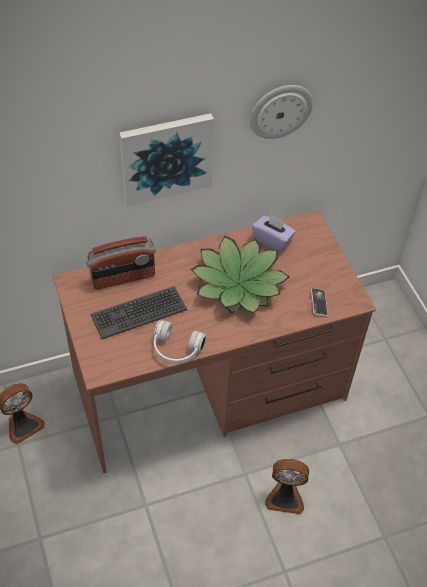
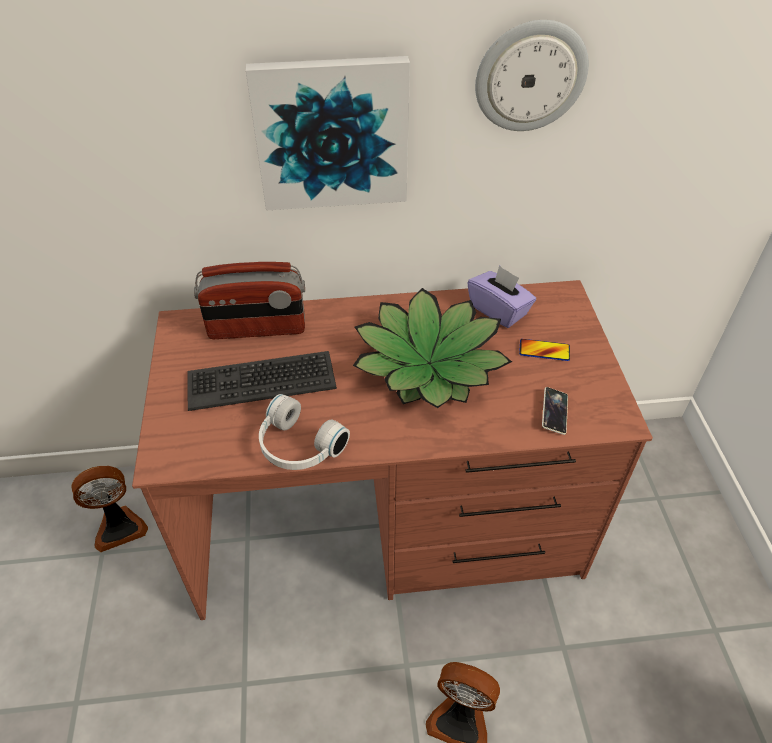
camera: 15 degrees right, 5 degrees down
none -> phone [519,339,570,361]

